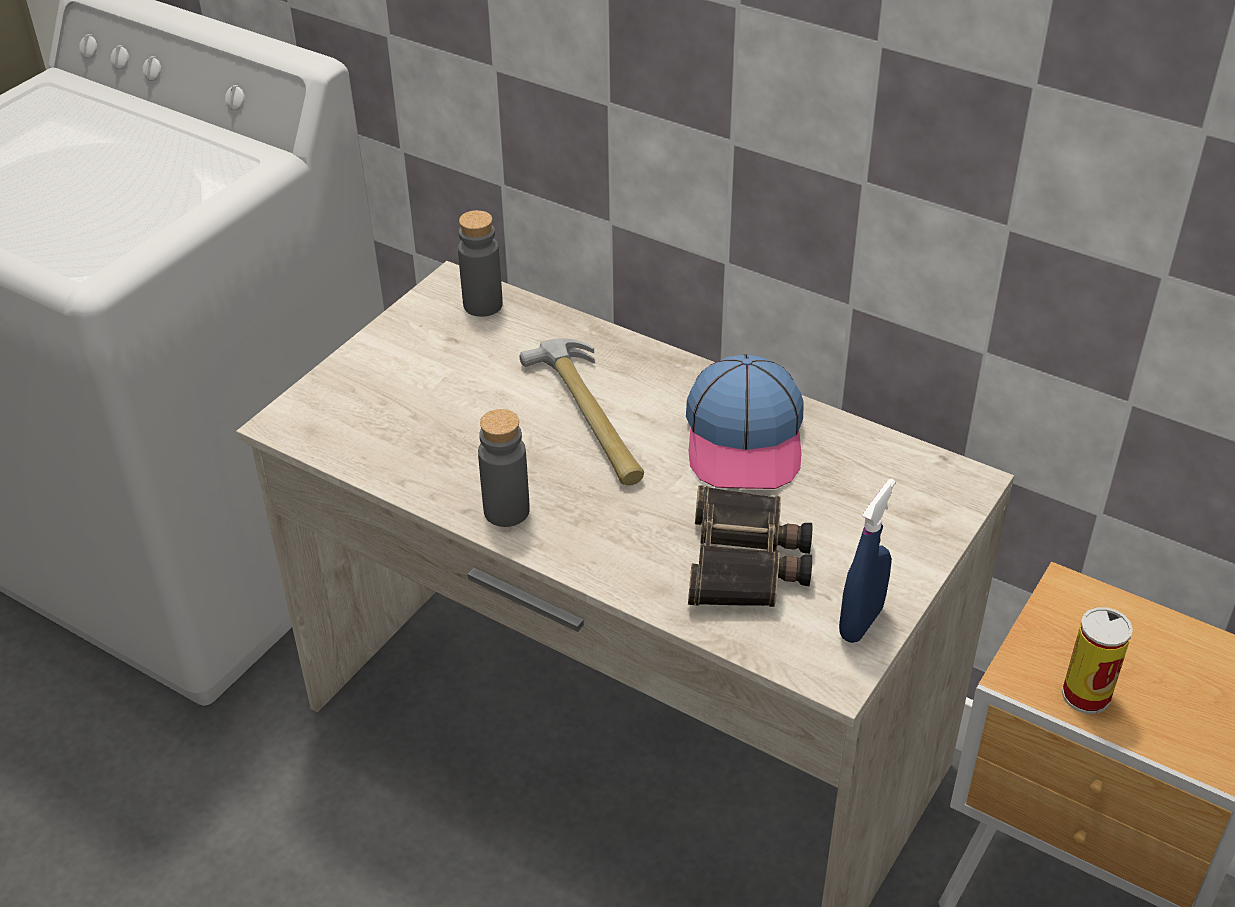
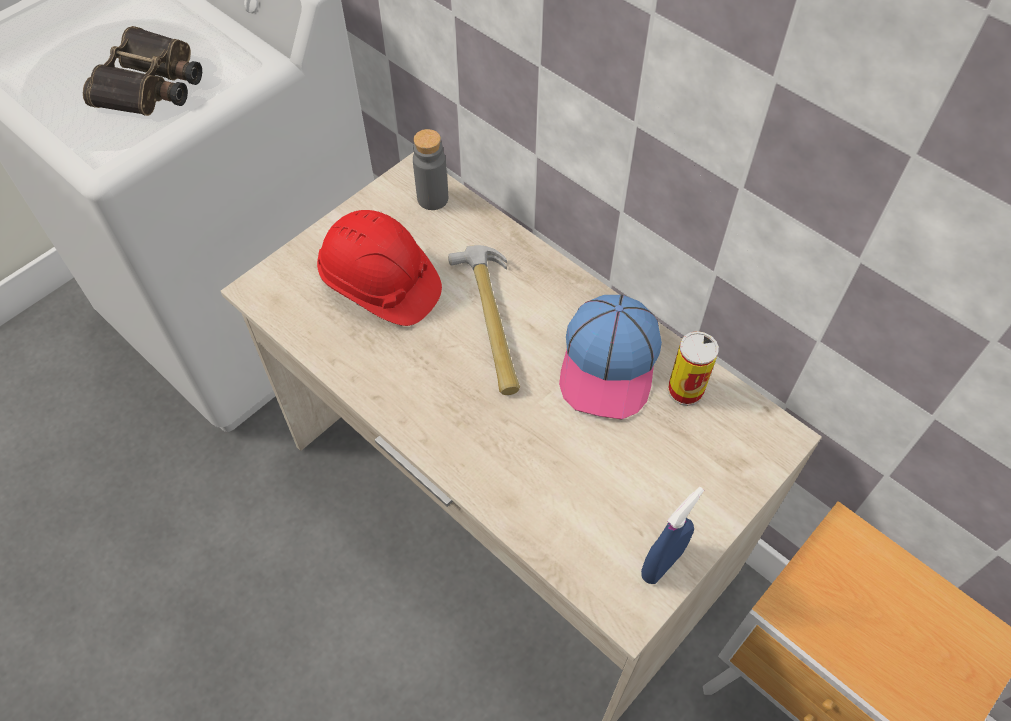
camera: 10 degrees right, 15 degrees up
grey bottle [478,409,530,527] -> none
binoculars [688,485,812,607] -> binoculars moved to [83,26,202,116]
can [1062,607,1133,714] -> can moved to [668,331,719,406]
none -> red hard hat [317,210,442,326]

